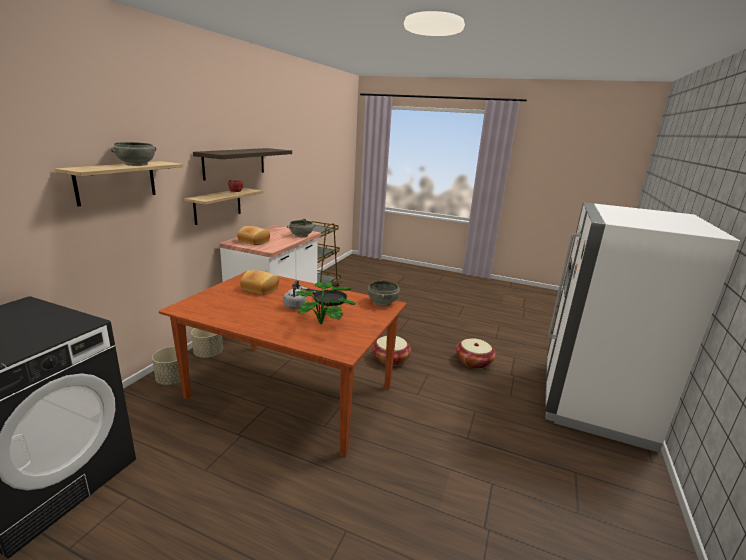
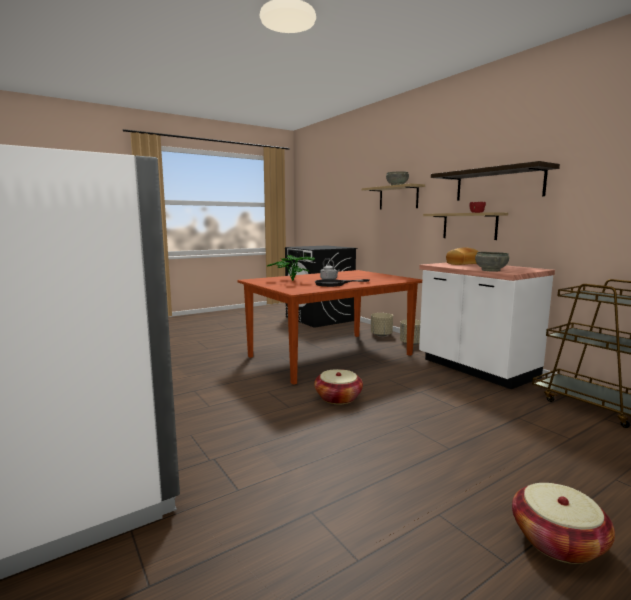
camera: 125 degrees right, 10 degrees down
bread [240,270,279,295] -> none
grey bowl [368,281,400,307] -> none
basket [456,338,496,369] -> basket moved to [512,483,615,564]

